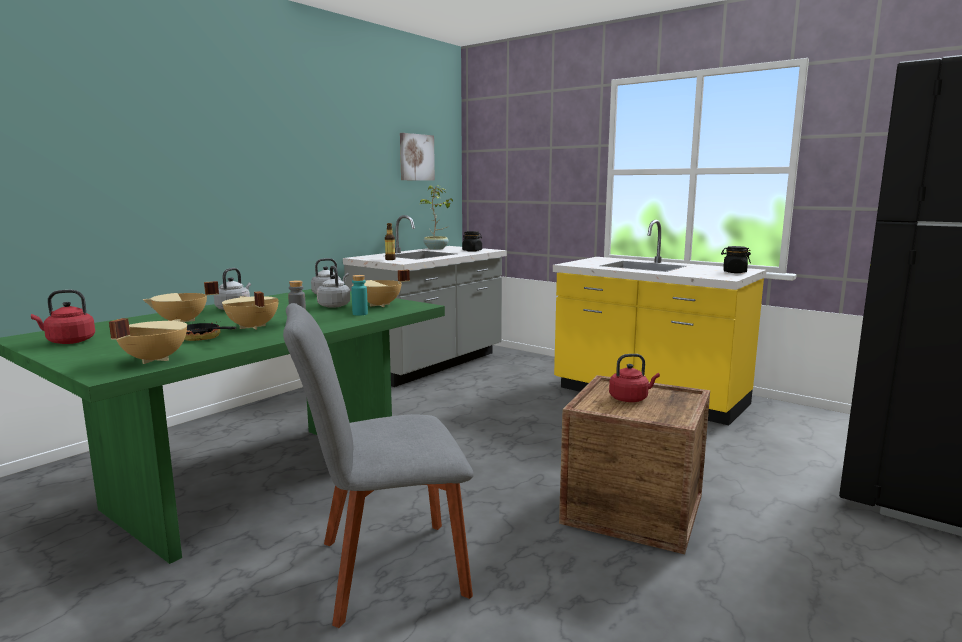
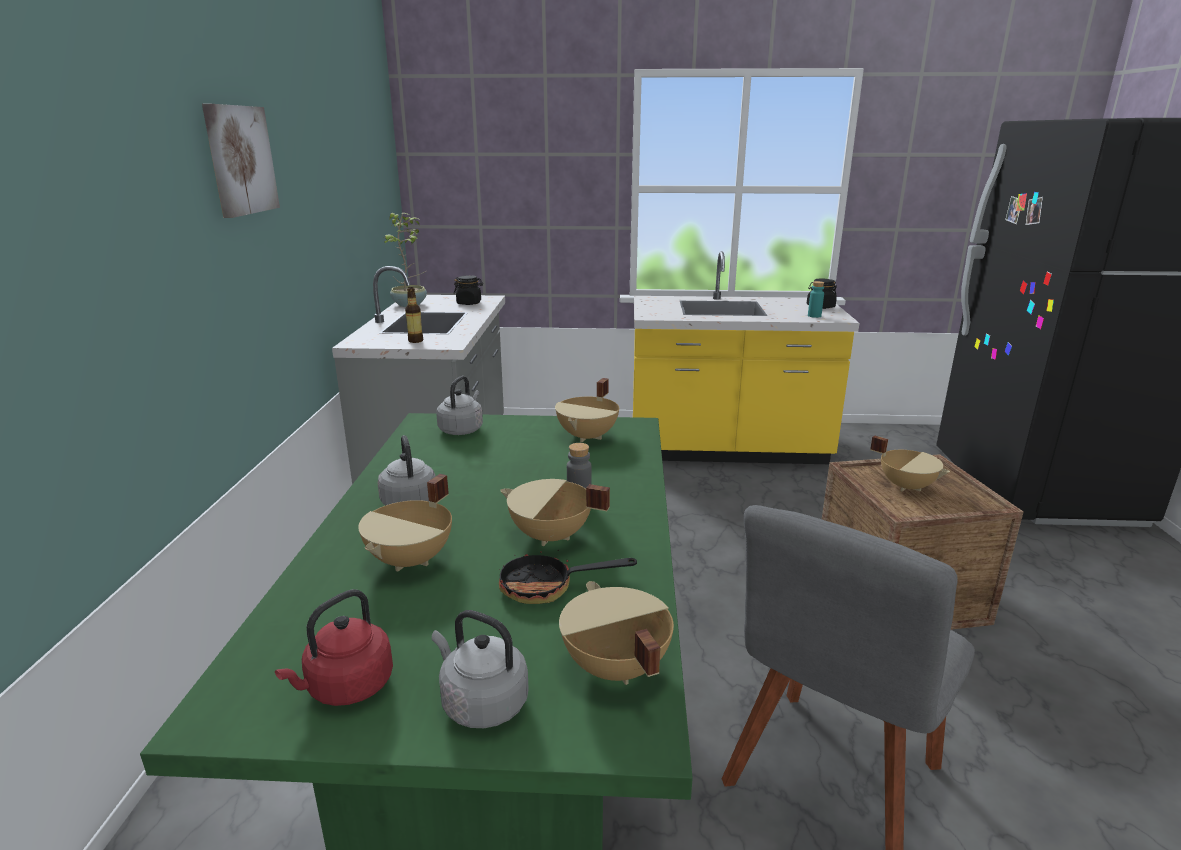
camera: 35 degrees left, 10 degrees up
grey kettle [317,266,350,308] -> grey kettle moved to [432,610,529,728]
turquoise bottle [351,275,368,316] -> turquoise bottle moved to [808,281,824,318]
picture [400,133,435,181] -> picture moved to [202,104,280,218]
red kettle [609,354,660,402] -> beige cooking pot [870,436,950,492]

